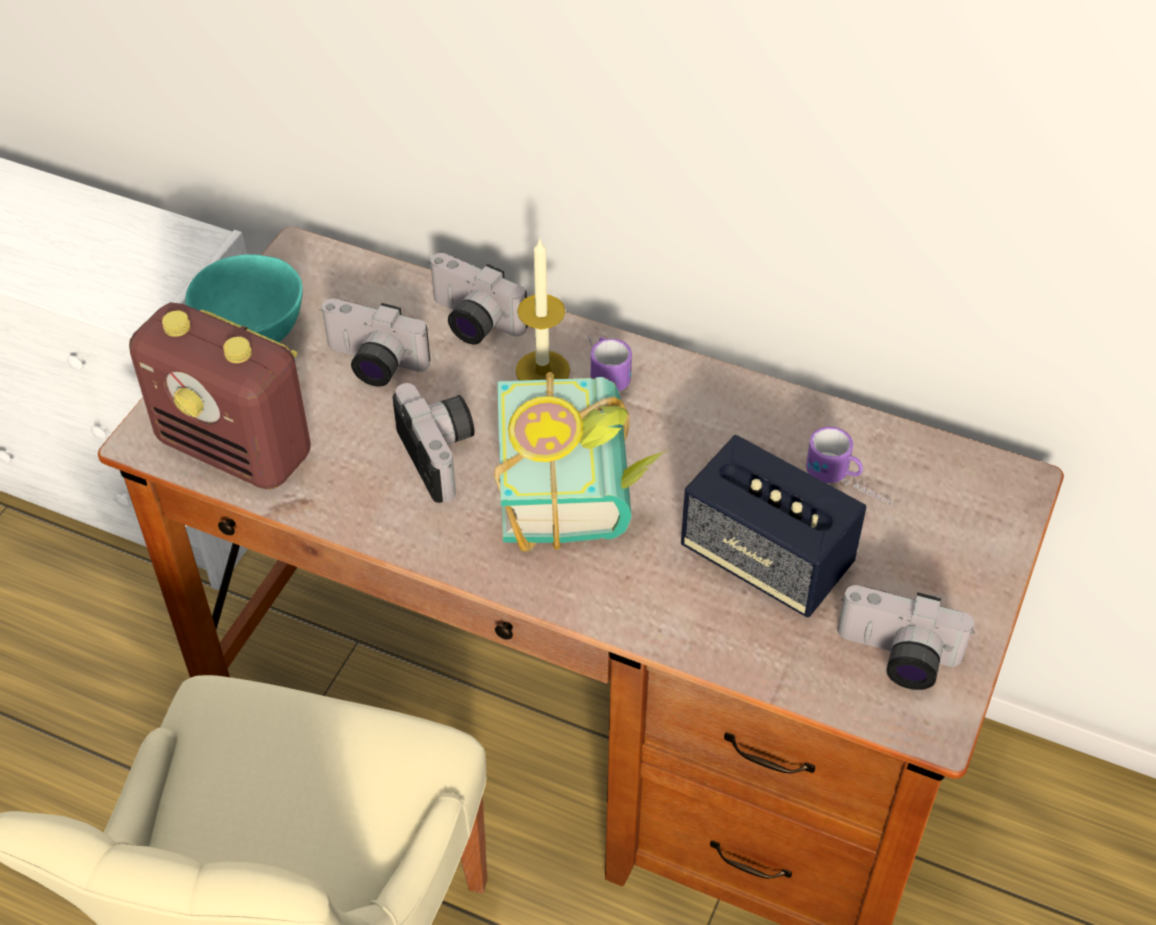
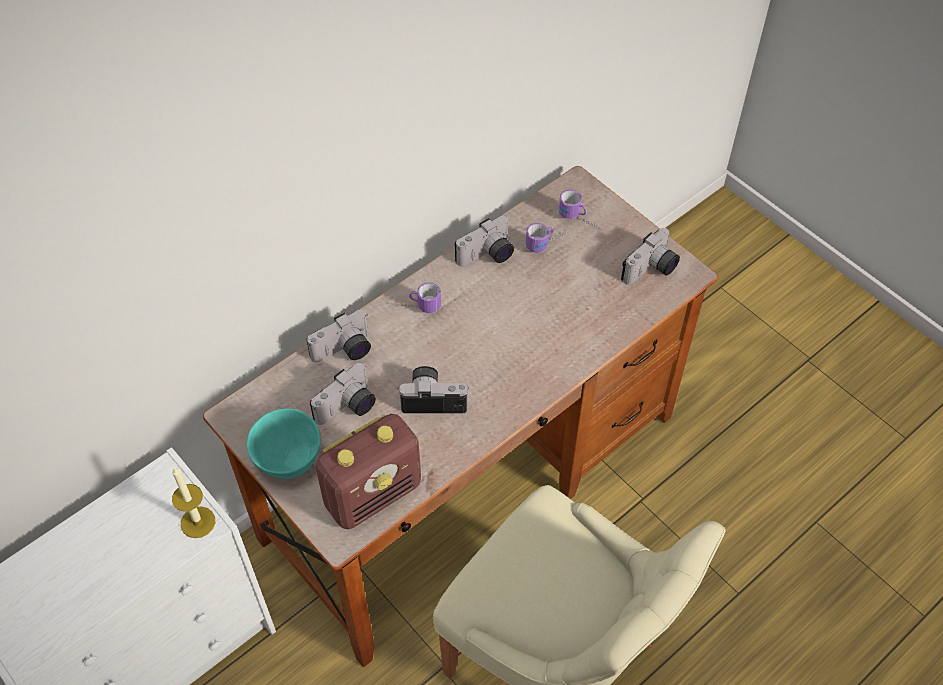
camera: 65 degrees left, 5 degrees up
book [494,372,669,552] -> none
candle [515,238,570,381] -> candle moved to [172,467,215,538]
speaker [681,435,866,617] -> none
none -> camera [455,216,514,267]
none -> mug [559,190,602,231]

